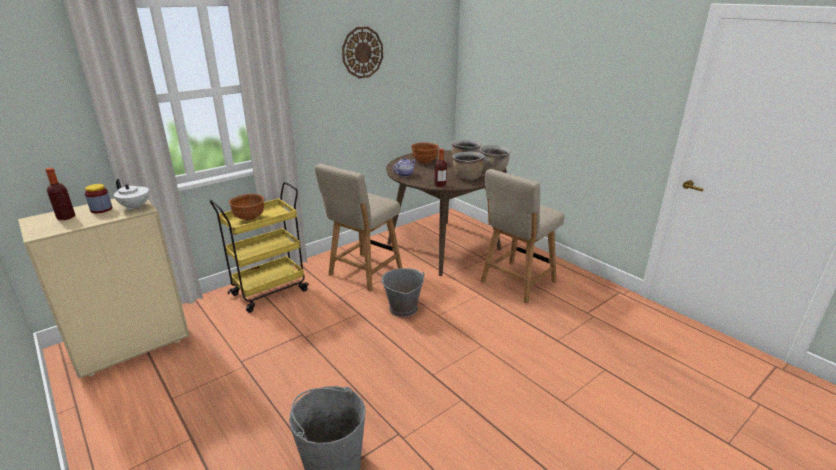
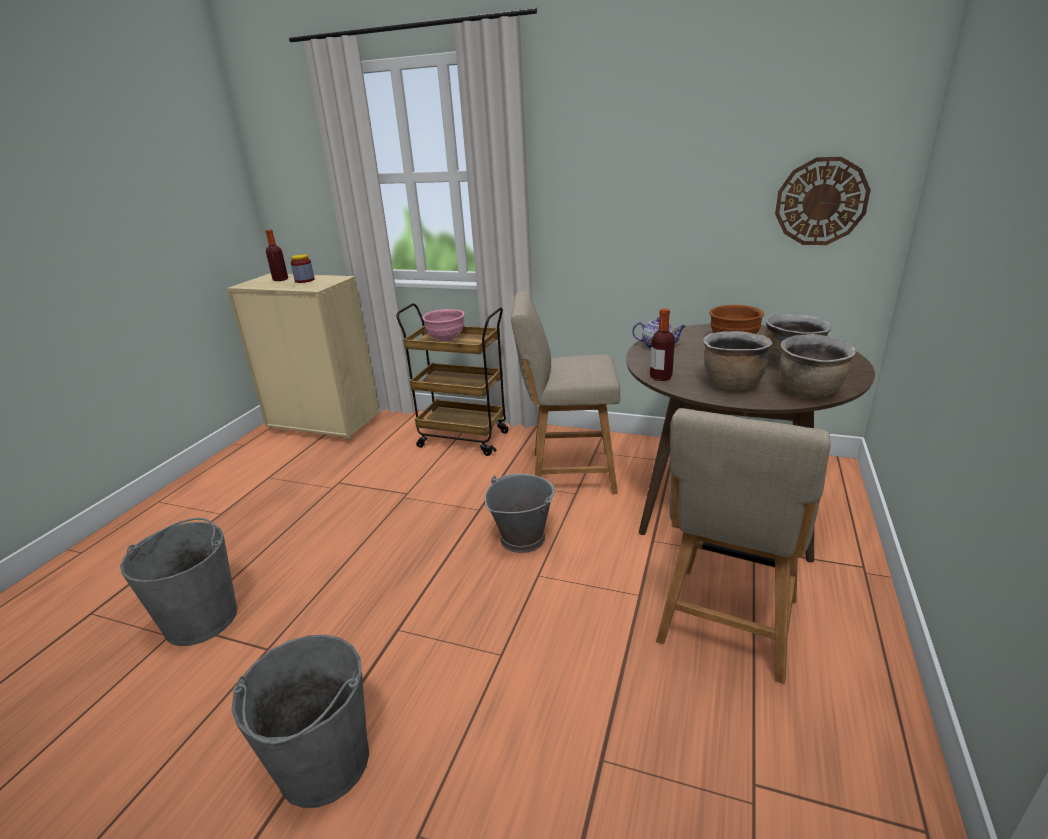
camera: 60 degrees right, 0 degrees up
white teapot [114,179,149,210] -> none
yellow cart [210,182,310,313] -> brown cart [397,303,509,456]
brown bowl [229,194,264,221] -> pink bowl [422,309,465,341]
wall clock [342,27,383,78] -> wall clock moved to [775,157,871,245]
beige chair [480,169,565,304] -> beige chair turned 75 degrees counterclockwise [656,408,831,684]
none -> grey bucket [231,635,369,808]

